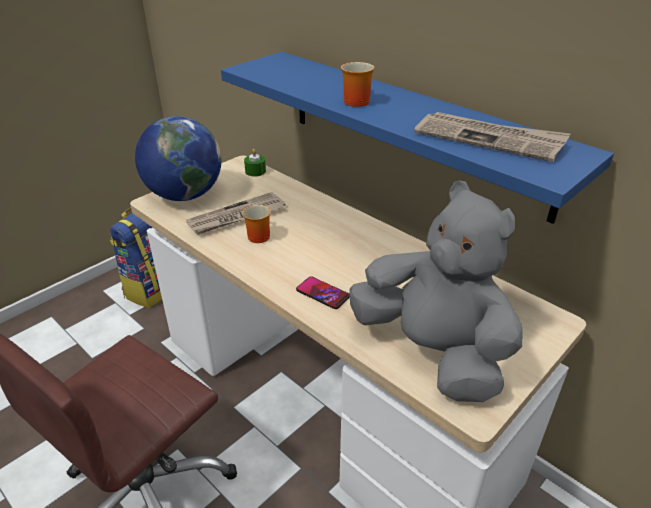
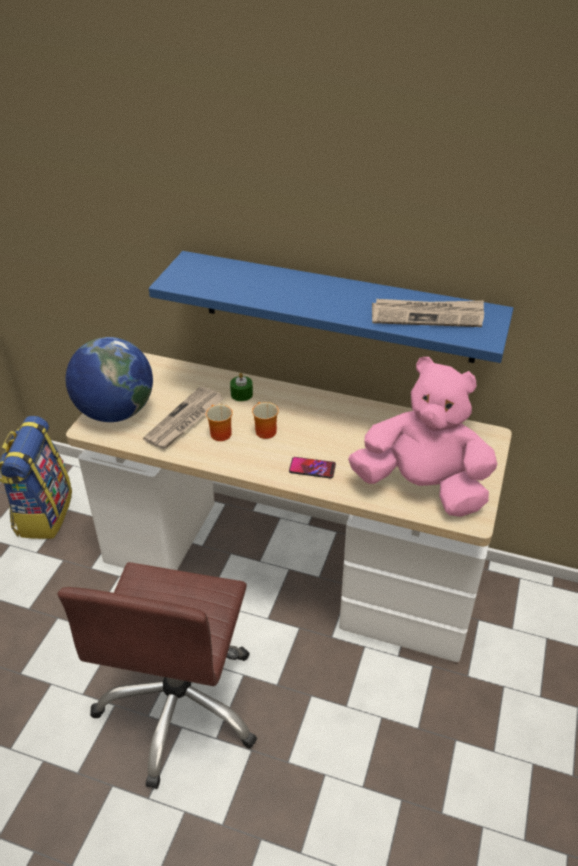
camera: 25 degrees left, 5 degrees up
green candle [244,149,266,176] -> green candle moved to [230,373,253,401]
mug [341,62,375,107] -> mug moved to [252,402,279,439]
grey plush toy [350,181,523,402] -> pink plush toy [348,357,498,517]

